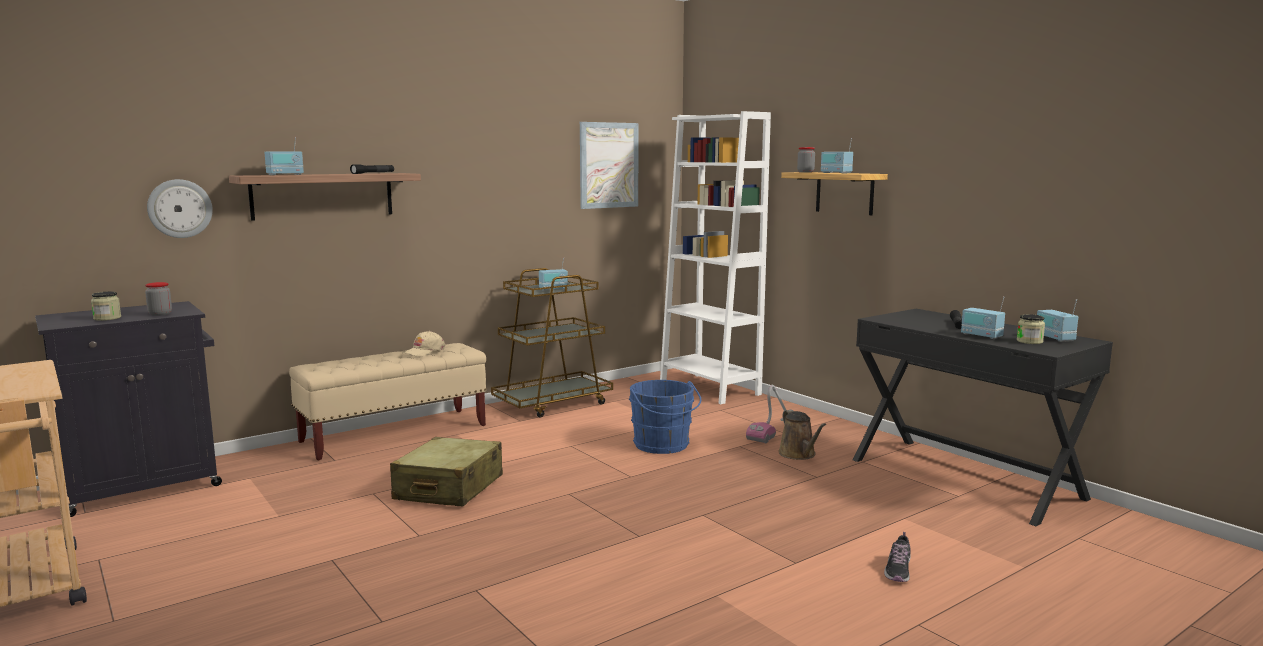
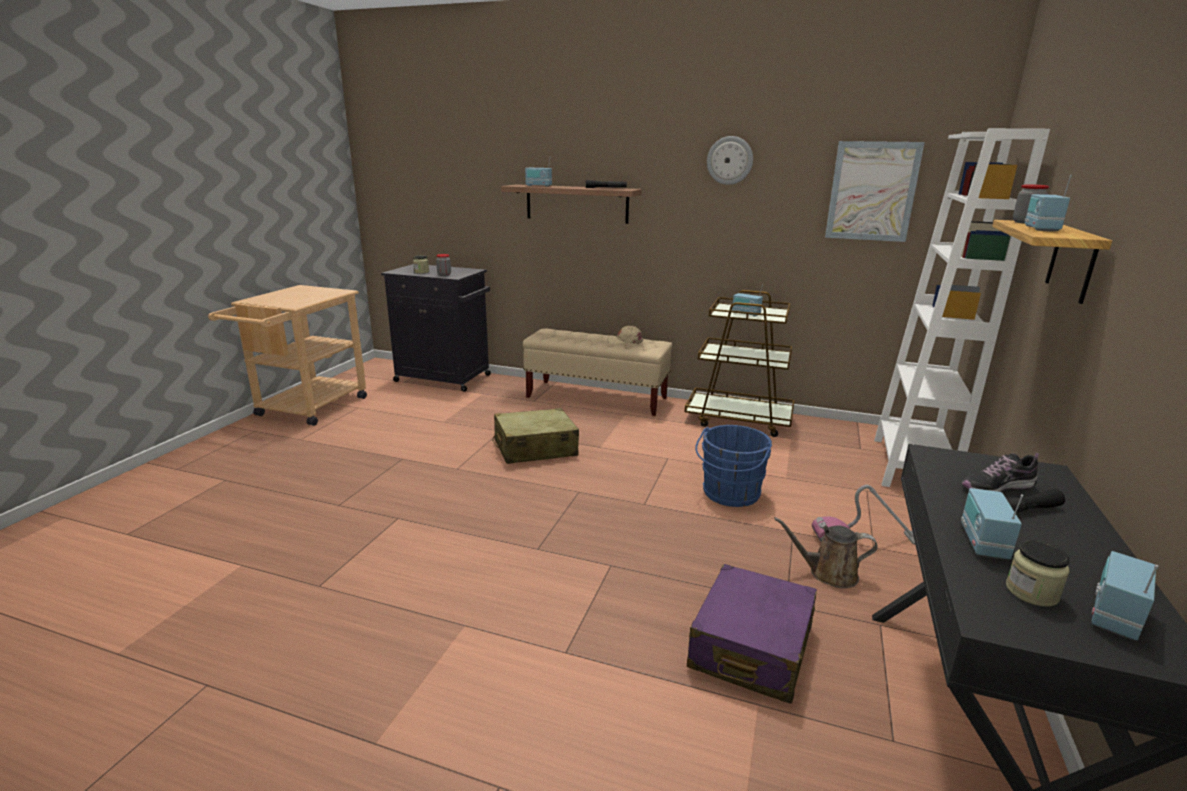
camera: 55 degrees right, 10 degrees up
wall clock [147,179,213,238] -> wall clock moved to [707,136,753,185]
brown watering can [778,410,826,460] -> brown watering can turned 60 degrees clockwise [774,517,878,588]
shoe [884,532,911,582] -> shoe moved to [962,453,1039,492]
none -> purple suitcase [687,564,817,704]

